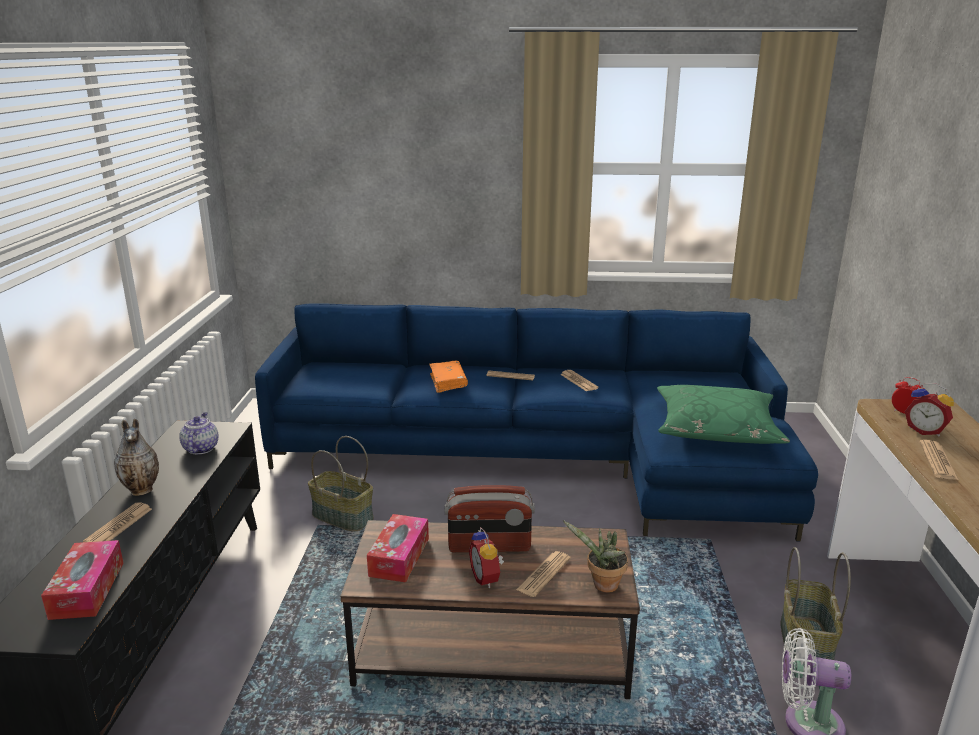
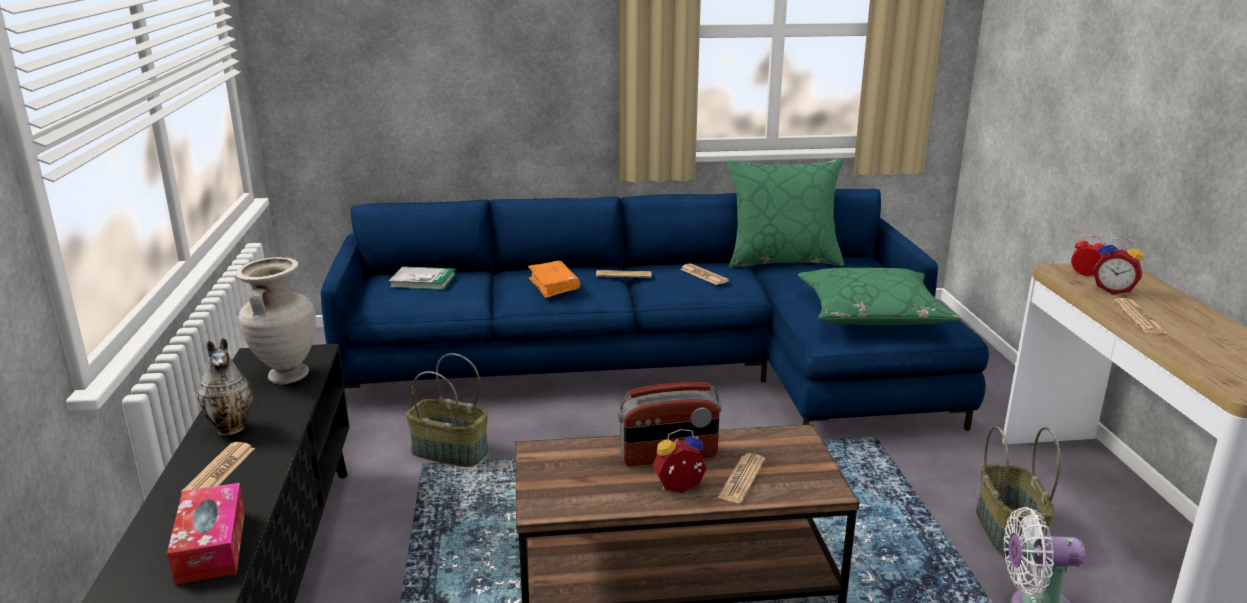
camera: 10 degrees left, 0 degrees up
teapot [179,412,218,454] -> beige vase [236,257,316,384]
tissue box [367,514,429,583] -> none
alarm clock [469,527,504,588] -> alarm clock turned 105 degrees clockwise [653,429,707,493]
potted plant [563,520,628,592] -> none
none -> book [389,266,456,290]
none -> green pillow [727,159,844,268]

